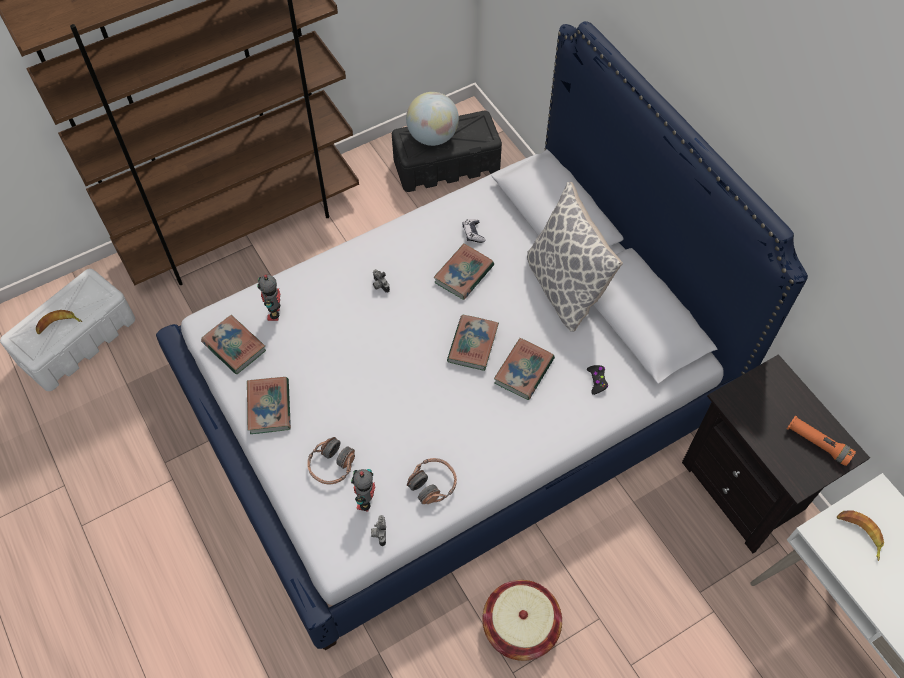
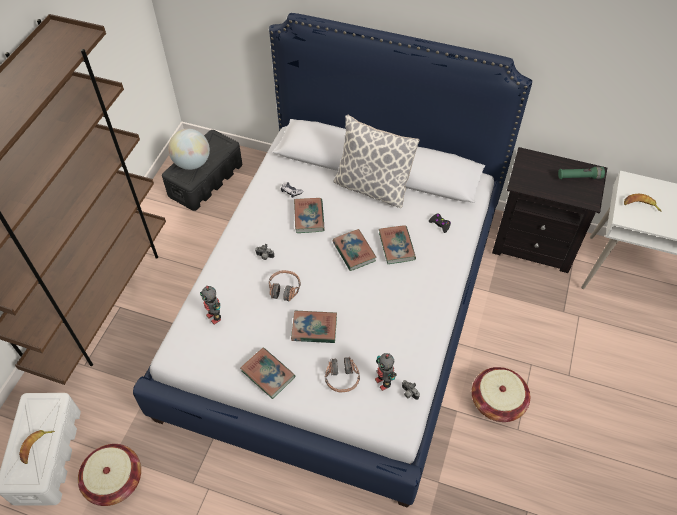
camera: 40 degrees left, 5 degrees down
book [201,315,266,374] -> book moved to [291,311,337,343]
headphones [407,458,457,504] -> headphones moved to [269,270,301,301]
orange flashlight [787,415,856,466] -> green flashlight [558,167,605,179]
none -> basket [78,444,141,506]

